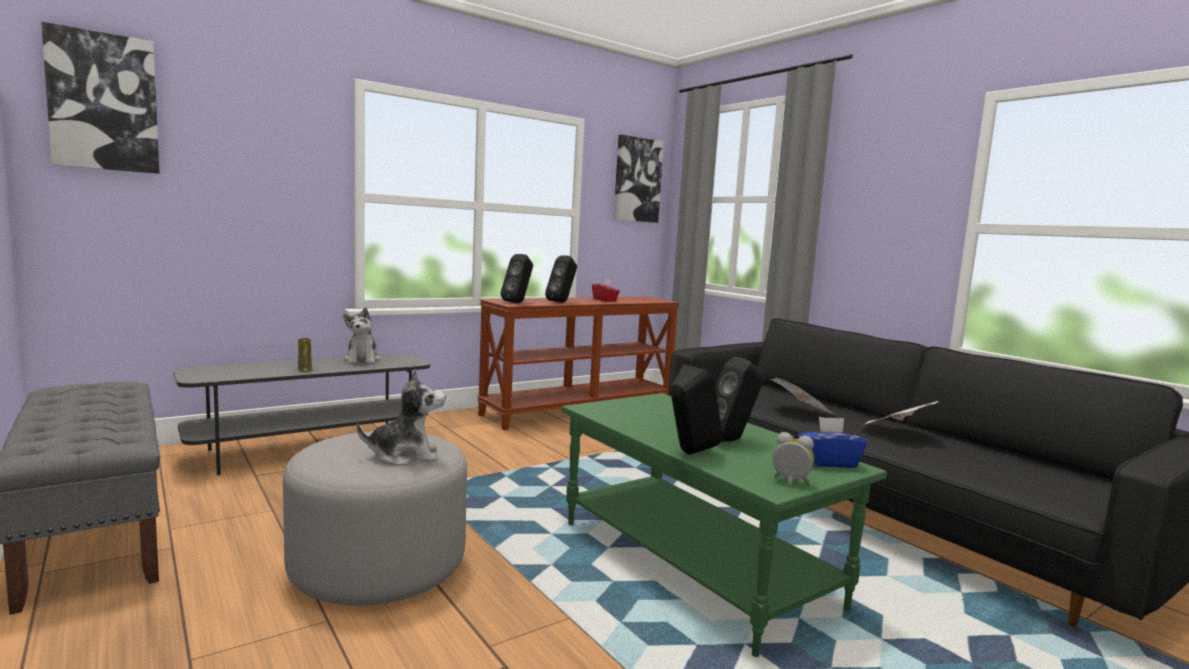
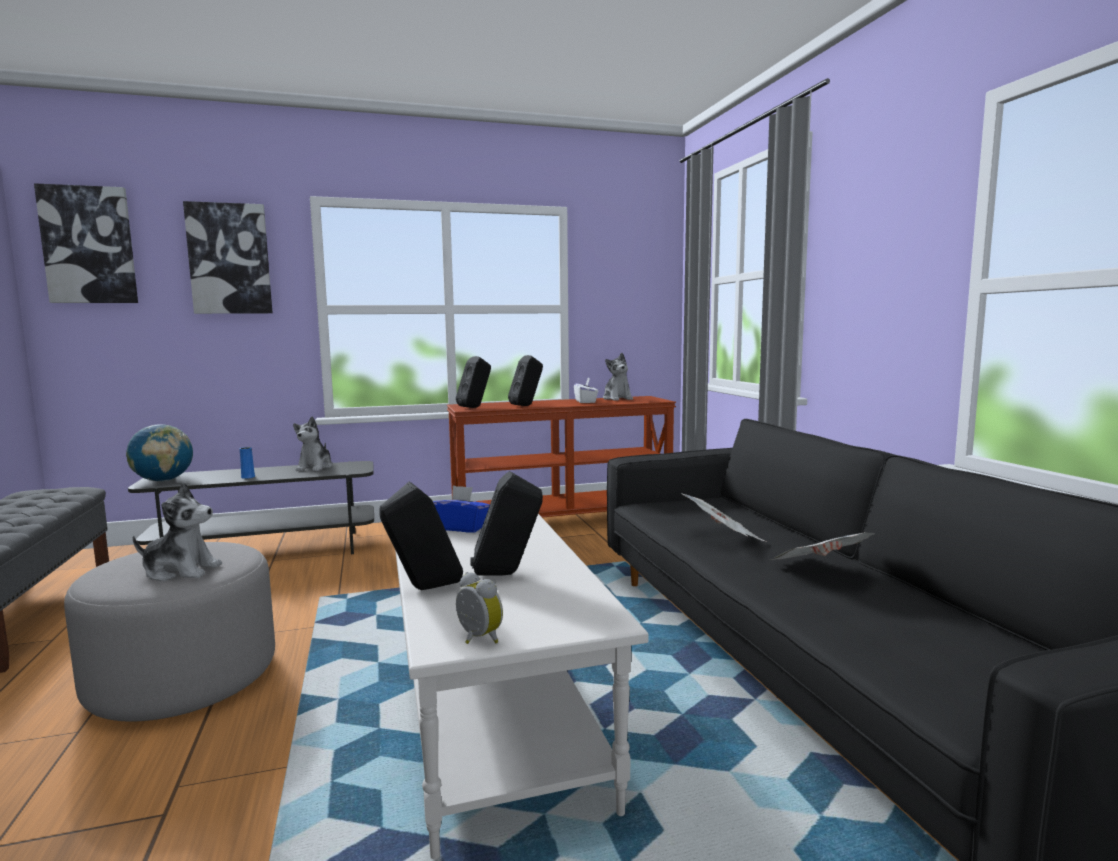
camera: 20 degrees right, 0 degrees up
yellow vase [298,338,312,371] -> blue vase [240,447,255,479]
green coffee table [562,393,887,657] -> white coffee table [395,514,649,859]
red tissue box [592,278,620,301] -> white tissue box [574,378,598,403]
picture [614,135,664,223] -> picture moved to [183,201,272,314]
blue tissue box [798,417,867,468] -> blue tissue box moved to [433,485,490,533]
none -> globe [126,424,193,482]
none -> plush toy [603,353,633,401]

